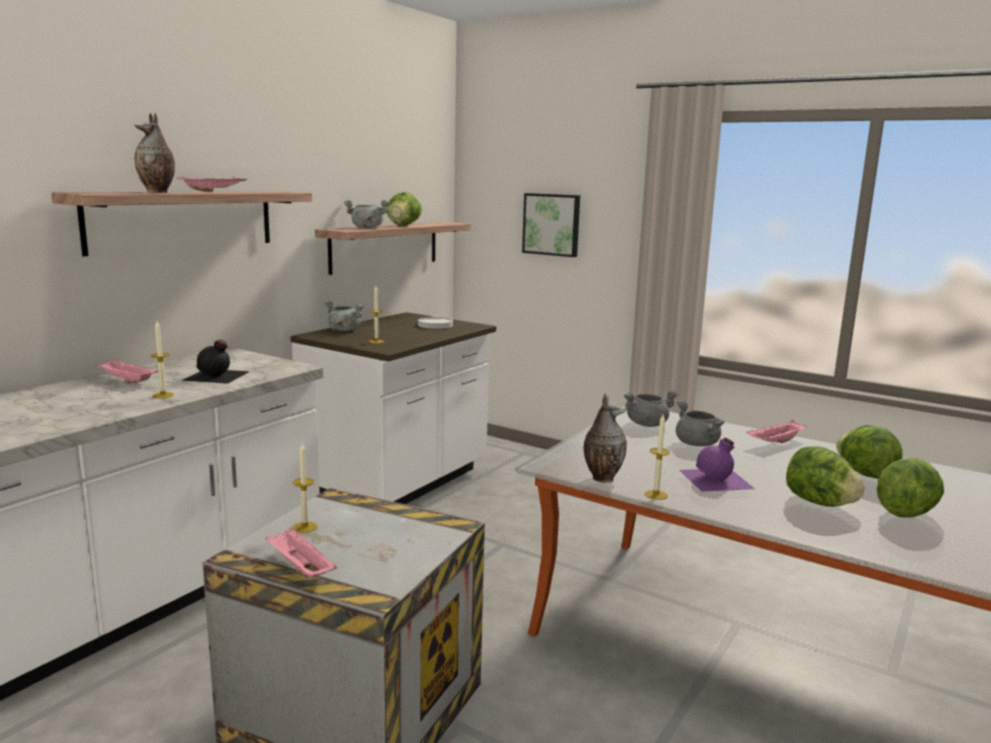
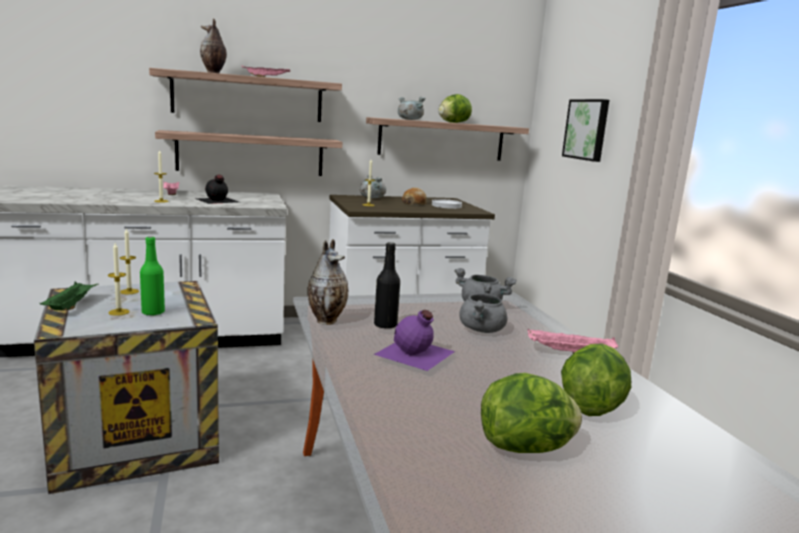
camera: 40 degrees right, 0 degrees up
pink tray [265,528,337,578] -> green tray [39,281,99,311]
candle [645,415,670,500] -> candle moved to [108,243,130,316]
lettuce [786,446,865,507] -> none
none -> green bottle [140,236,165,316]
none -> shelf [155,130,342,176]
none -> black bottle [374,242,400,329]
none -> bread [402,188,427,205]

